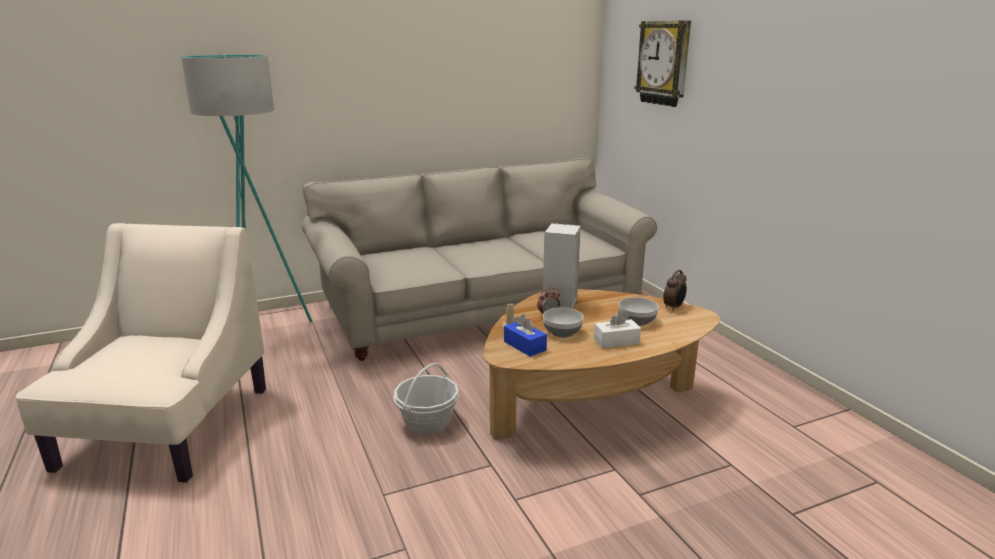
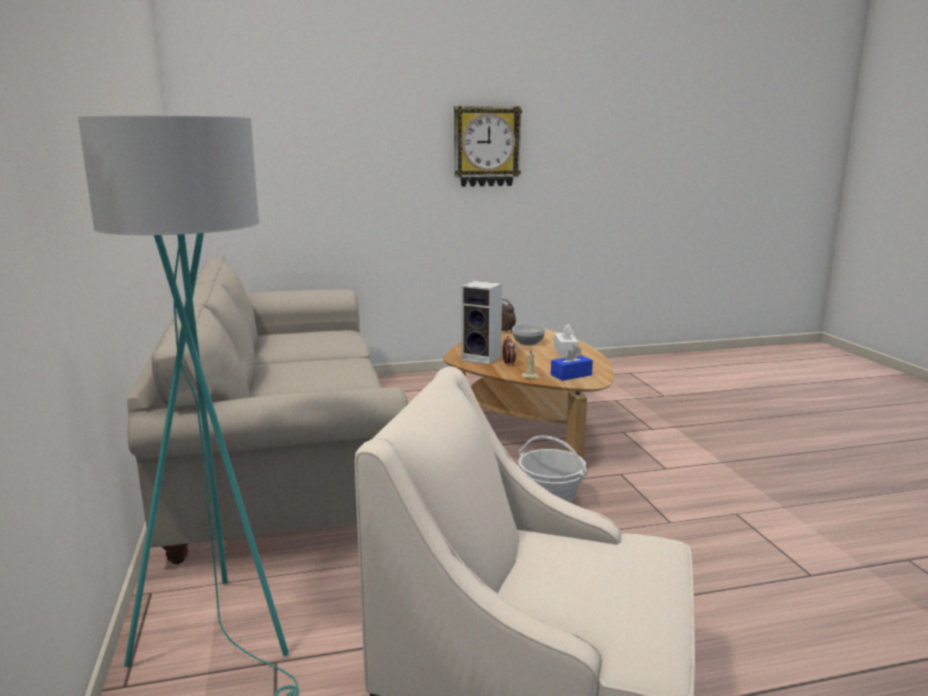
camera: 80 degrees left, 5 degrees down
bowl [543,307,584,338] -> none
wall clock [635,21,691,107] -> wall clock moved to [454,106,522,187]

